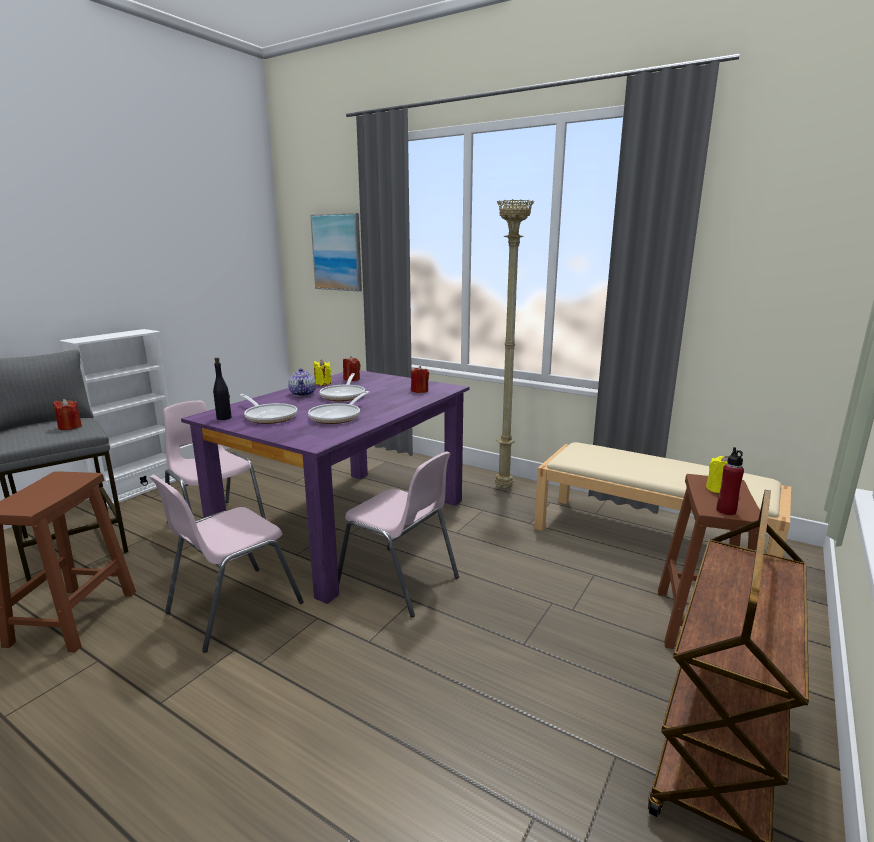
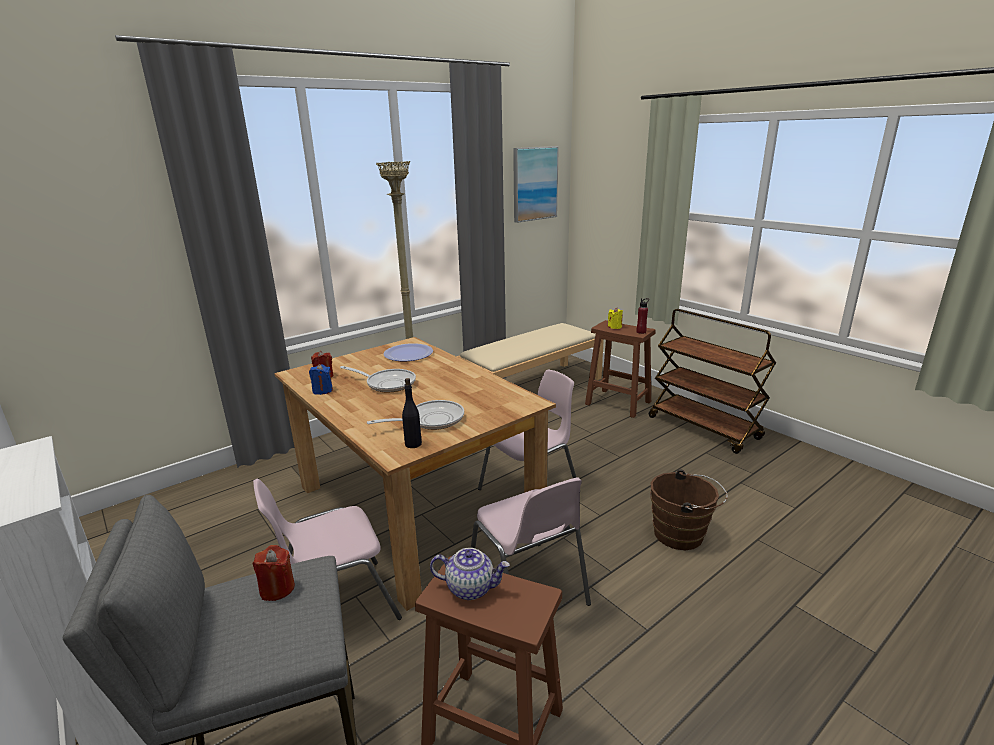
camera: 70 degrees left, 5 degrees up
purple dining table [181,370,470,604] -> brown dining table [274,337,556,611]
teapot [288,368,316,396] -> teapot moved to [430,548,510,600]
frying pan [308,391,369,424] -> none
picture [310,213,362,291] -> picture moved to [513,146,559,223]
yellow candle [314,360,331,385] -> blue candle [309,364,333,395]
red candle [411,366,429,393] -> plate [384,343,433,361]
none -> brown bucket [650,469,728,550]

